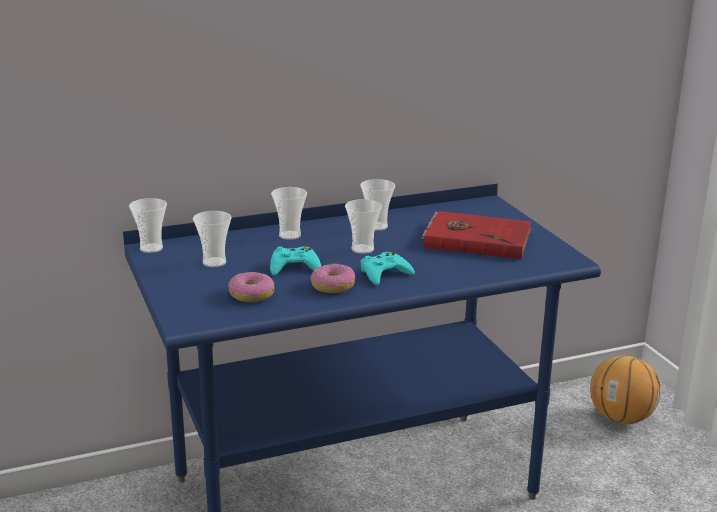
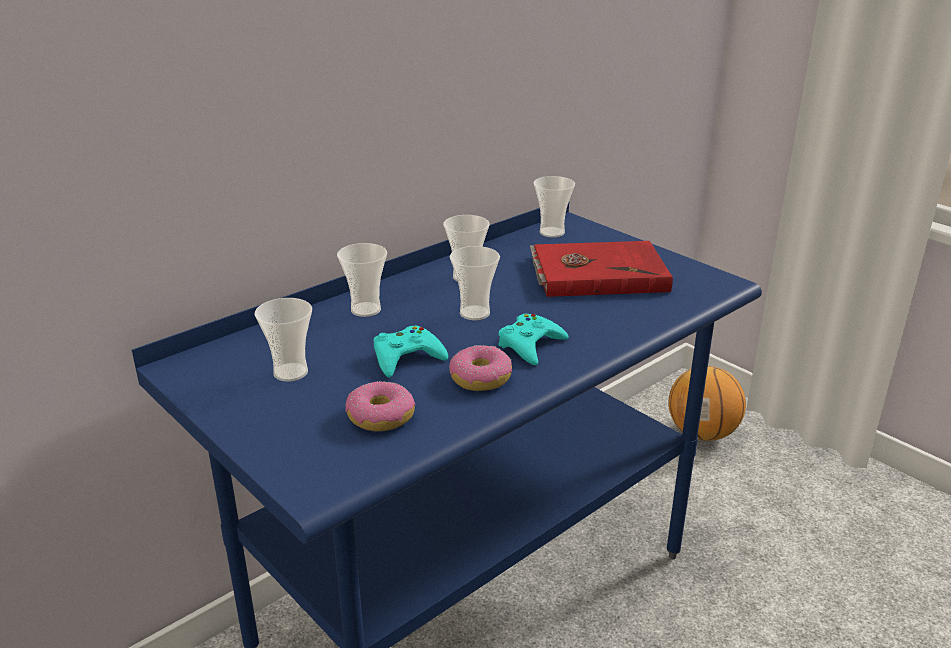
camera: 20 degrees left, 5 degrees up
cup [129,198,167,253] -> cup moved to [533,176,575,238]

